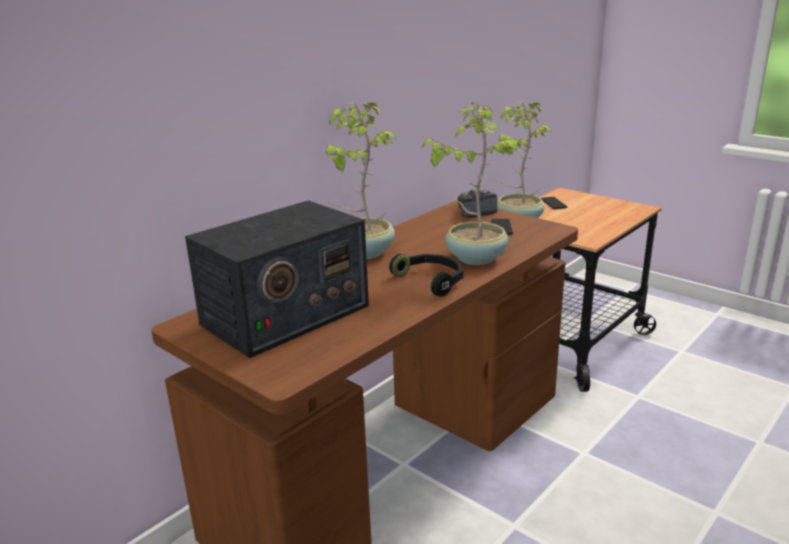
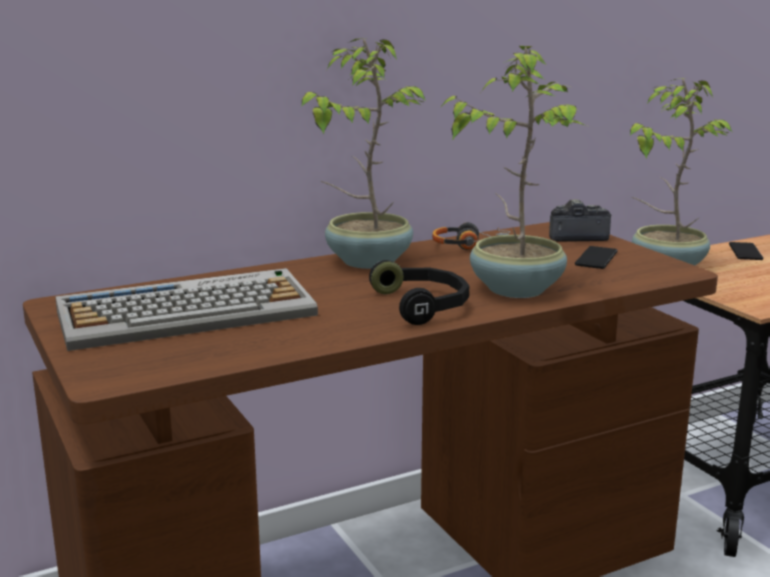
camera: 20 degrees right, 5 degrees down
radio [185,200,369,358] -> keyboard [55,268,318,351]
none -> headphones [432,222,511,250]

